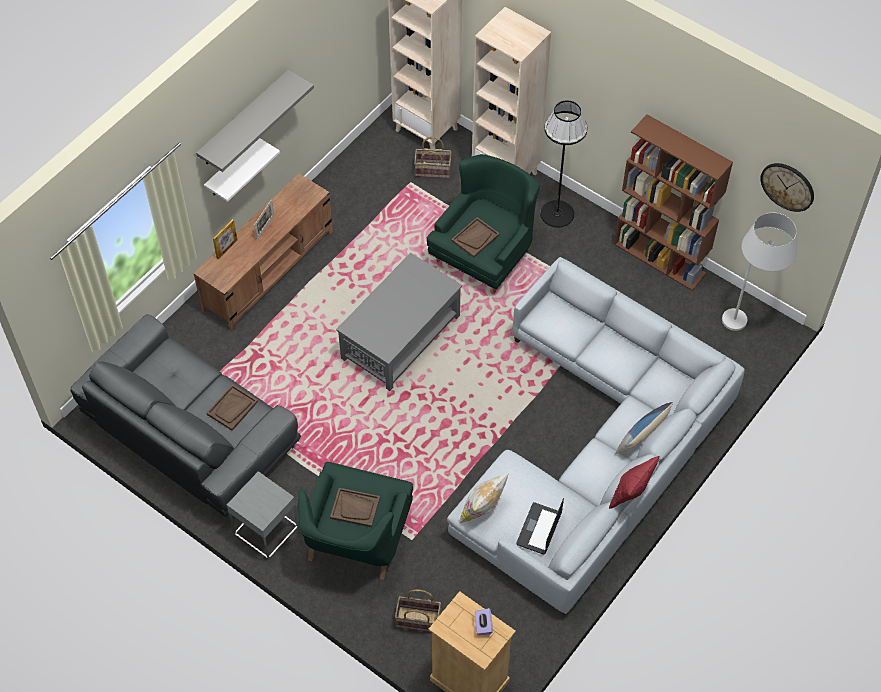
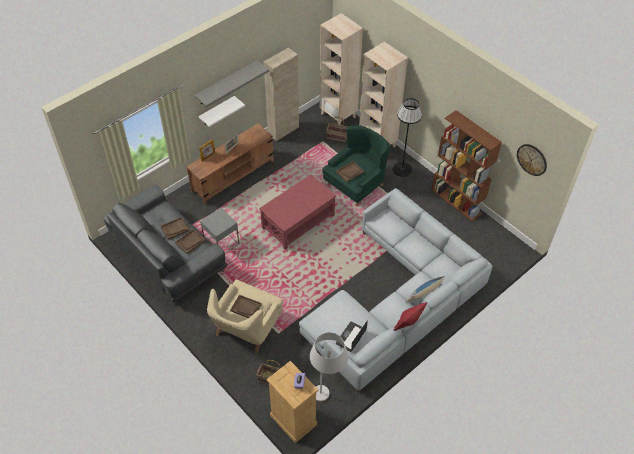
camera: 10 degrees right, 5 degrees down
grey side table [227,471,299,559] -> grey side table moved to [200,208,239,253]
green armchair [298,462,413,580] -> beige armchair [207,280,283,353]
grey coffee table [336,253,462,391] -> red coffee table [259,174,336,250]
pillow [459,473,509,523] -> none
white floor lamp [722,213,798,331] -> white floor lamp moved to [310,332,348,402]
none -> brown tray [160,217,190,240]
none -> beige cabinet [264,48,299,142]

